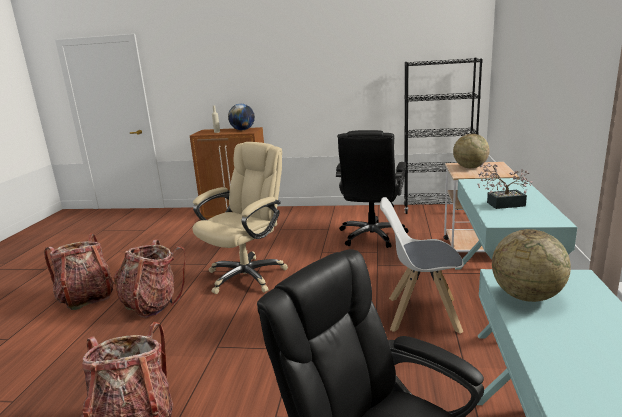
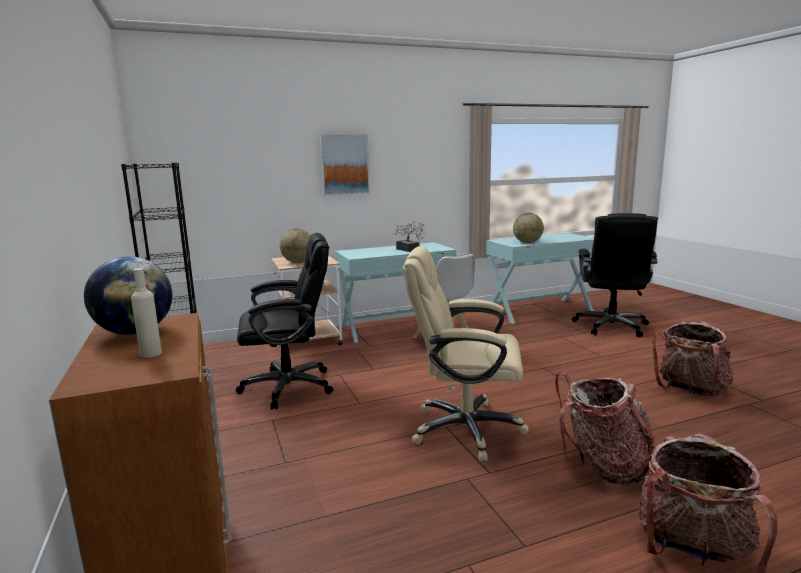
camera: 120 degrees left, 5 degrees down
none -> picture [320,134,370,196]

